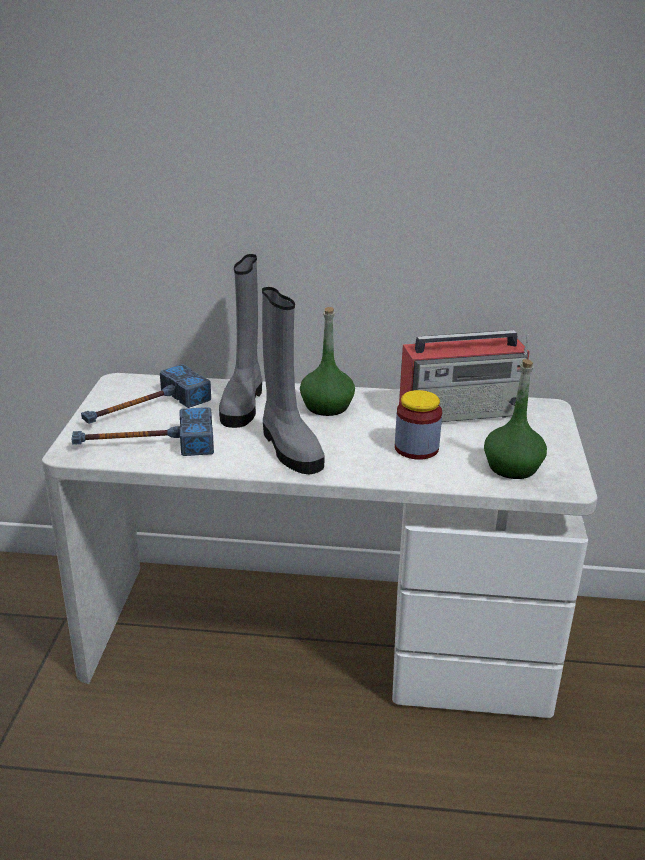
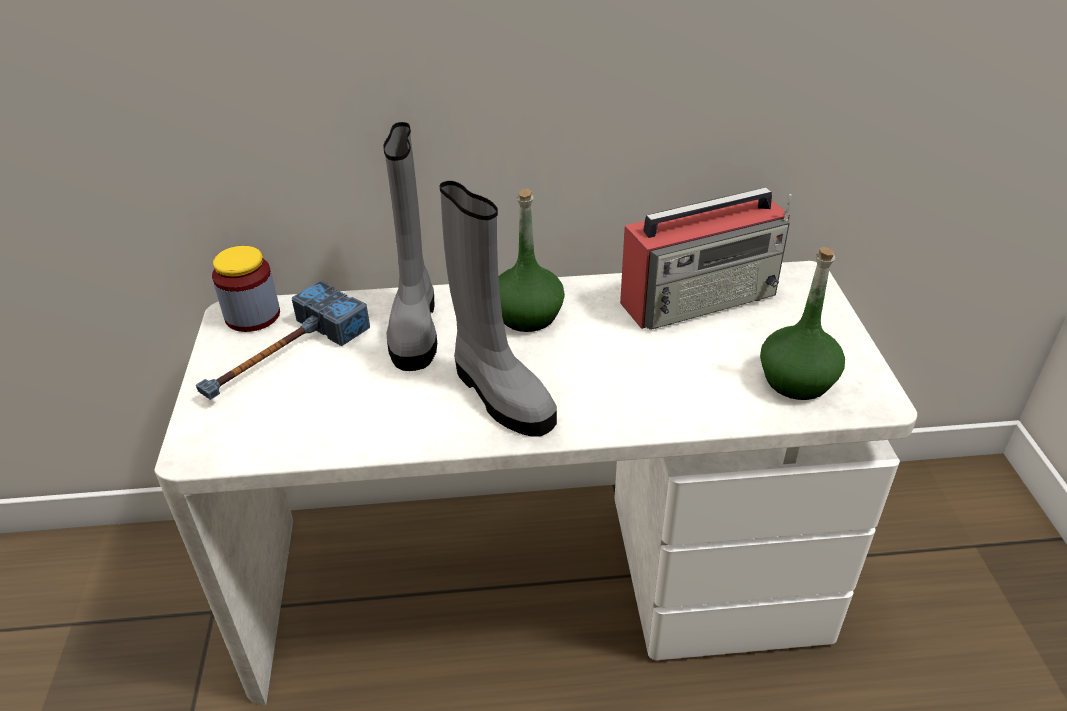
camera: 10 degrees left, 10 degrees up
hammer [72,407,214,456] -> none
jar [395,390,442,460] -> jar moved to [212,246,280,332]

